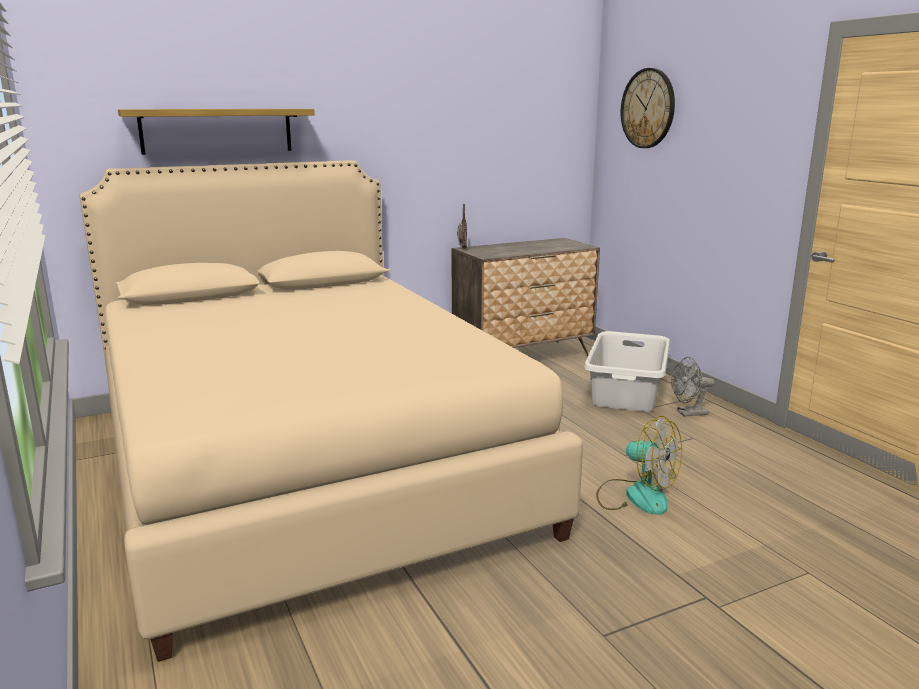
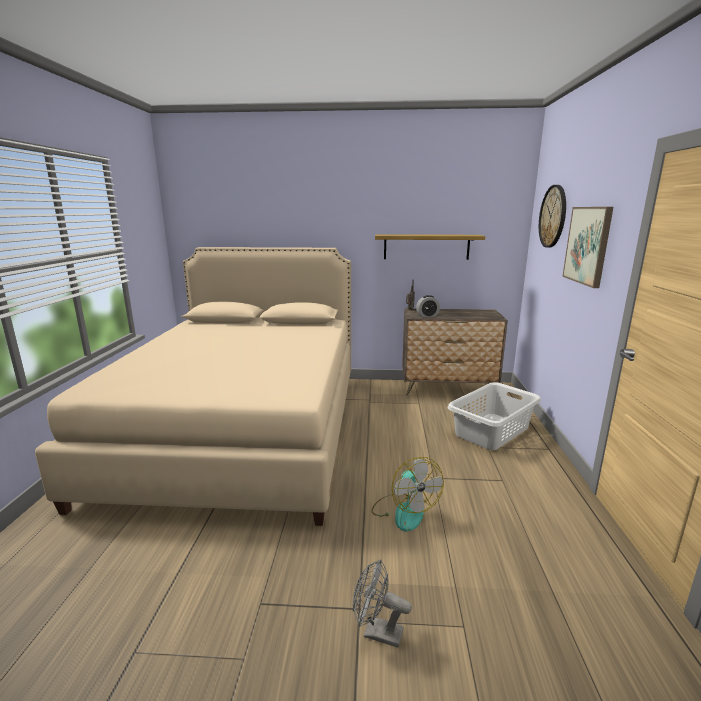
camera: 30 degrees right, 0 degrees up
shelf [118,109,315,155] -> shelf moved to [375,234,485,260]
grey fan [671,357,715,417] -> grey fan moved to [353,559,412,648]
none -> alarm clock [416,295,440,317]
none -> picture [562,207,613,288]

